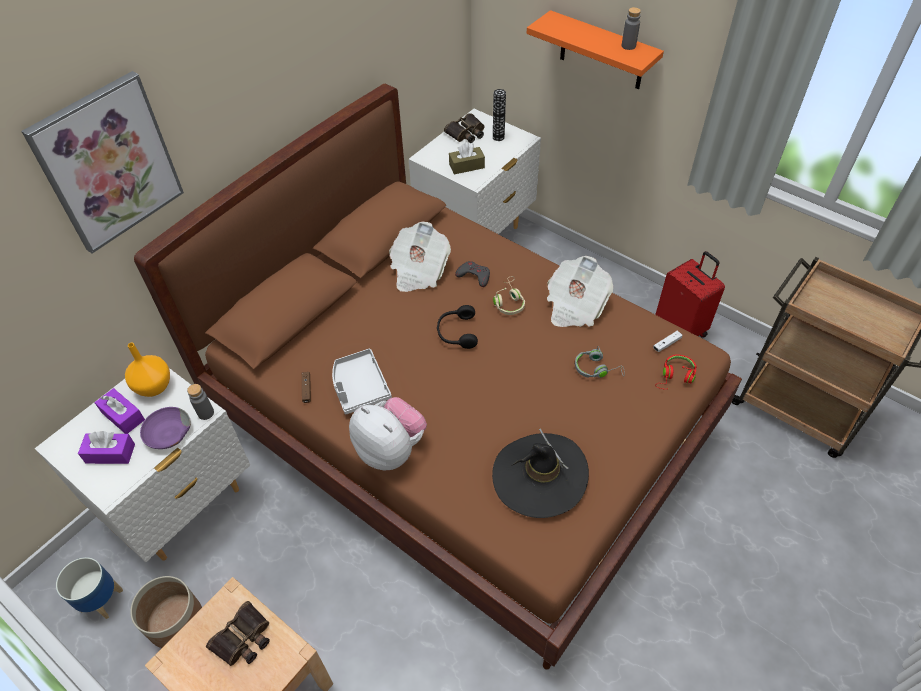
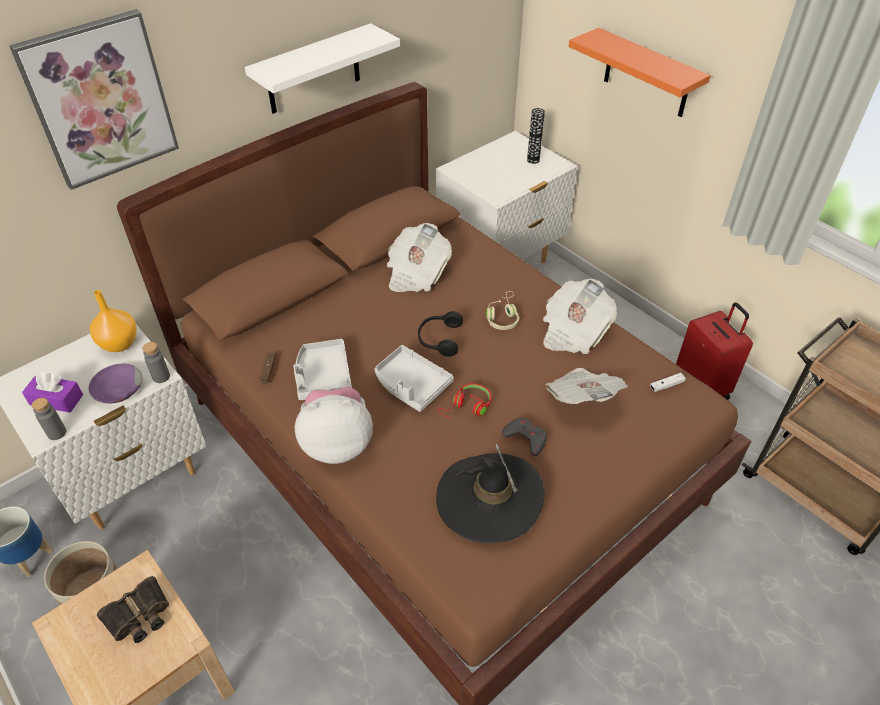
camera: 10 degrees right, 5 degrees down
purple tissue box [95,388,145,434] -> none
plush toy [349,397,427,470] -> plush toy turned 60 degrees counterclockwise [295,387,373,464]
binoculars [444,113,485,143] -> none
brown tissue box [449,142,485,174] -> none
grey game controller [455,261,490,287] -> grey game controller moved to [502,418,547,456]
grey headphones [575,346,625,378] -> newspaper [545,368,628,404]
grey bottle [622,7,641,50] -> grey bottle moved to [32,398,66,440]
red headphones [656,355,697,390] -> red headphones moved to [438,383,492,417]
none -> white shelf [245,23,400,114]
none -> grey tray [375,345,454,412]

